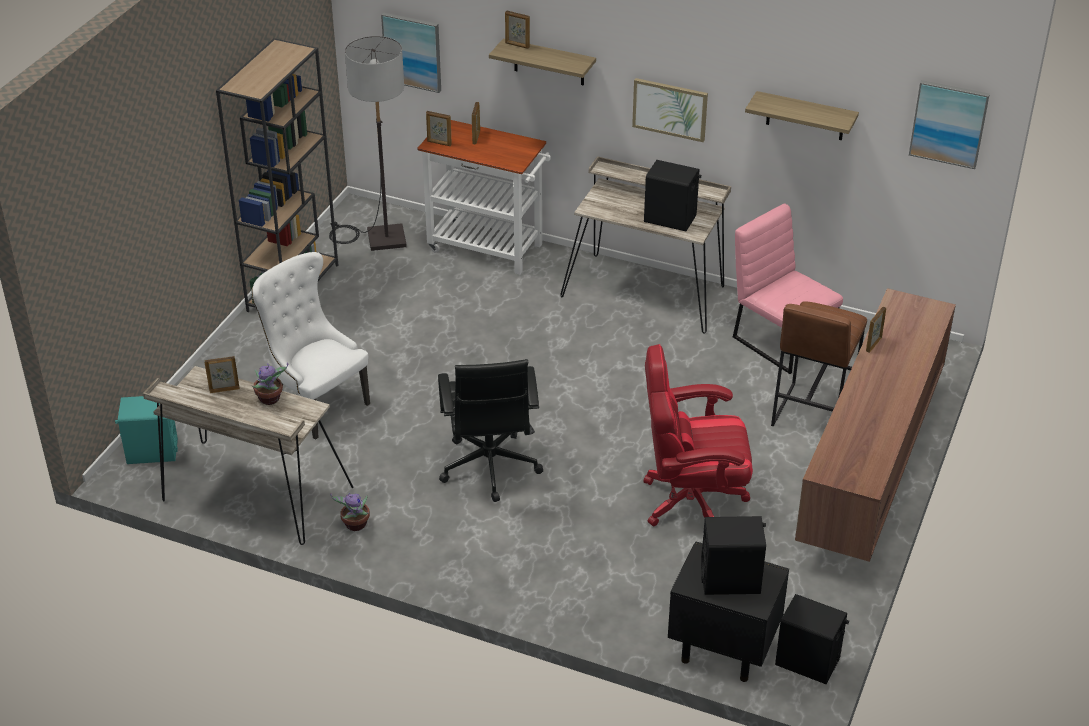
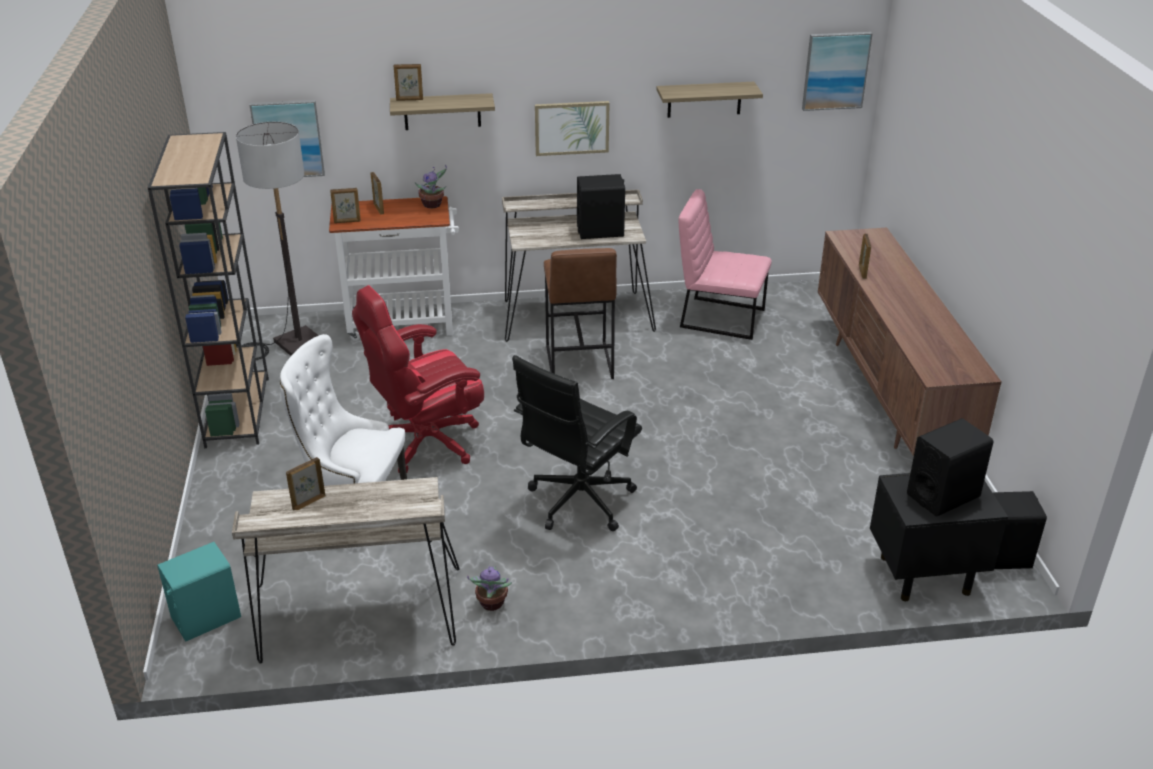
camera: 30 degrees left, 5 degrees down
potted plant [252,362,288,405] -> potted plant moved to [415,165,447,208]
black office chair [438,359,543,502] -> black office chair turned 75 degrees clockwise [512,355,642,531]
red office chair [644,344,753,526] -> red office chair moved to [352,285,484,473]
brown stool [771,301,867,427] -> brown stool moved to [544,248,617,379]

